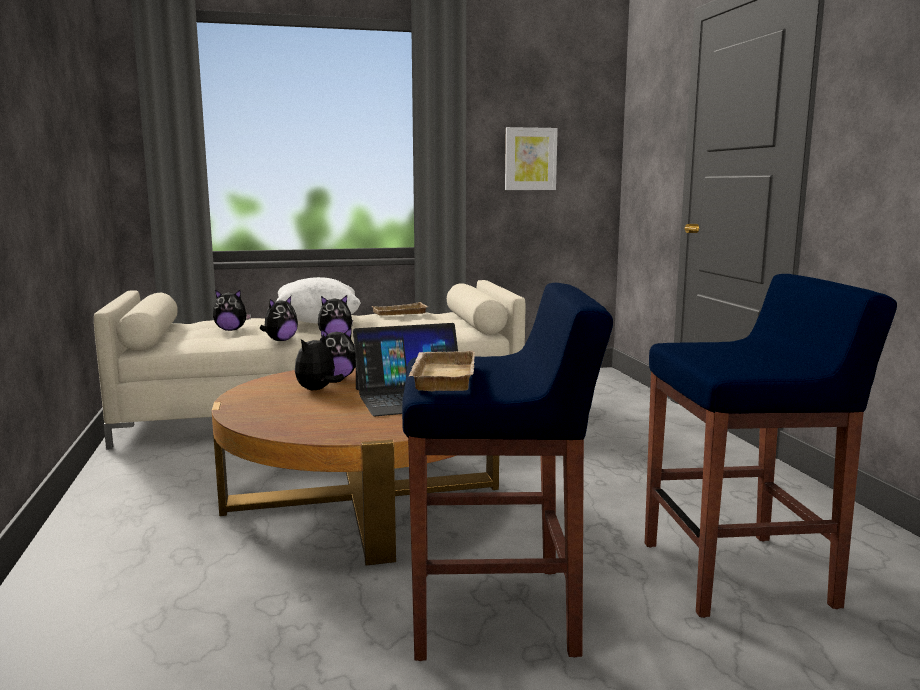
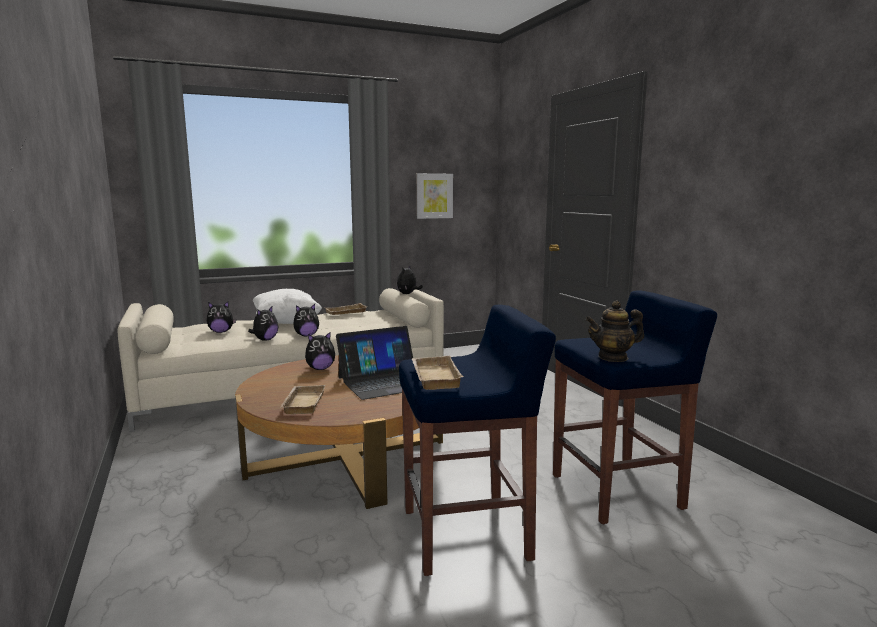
camera: 10 degrees left, 0 degrees up
plush toy [295,334,344,390] -> plush toy moved to [397,265,423,294]
none -> beige tray [281,385,325,414]
none -> teapot [586,301,644,362]

